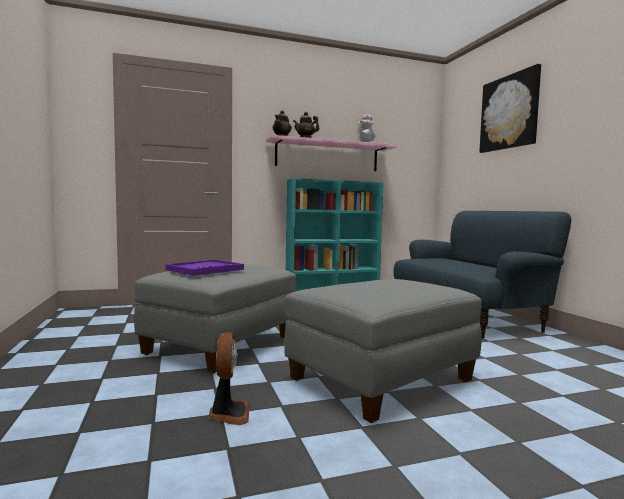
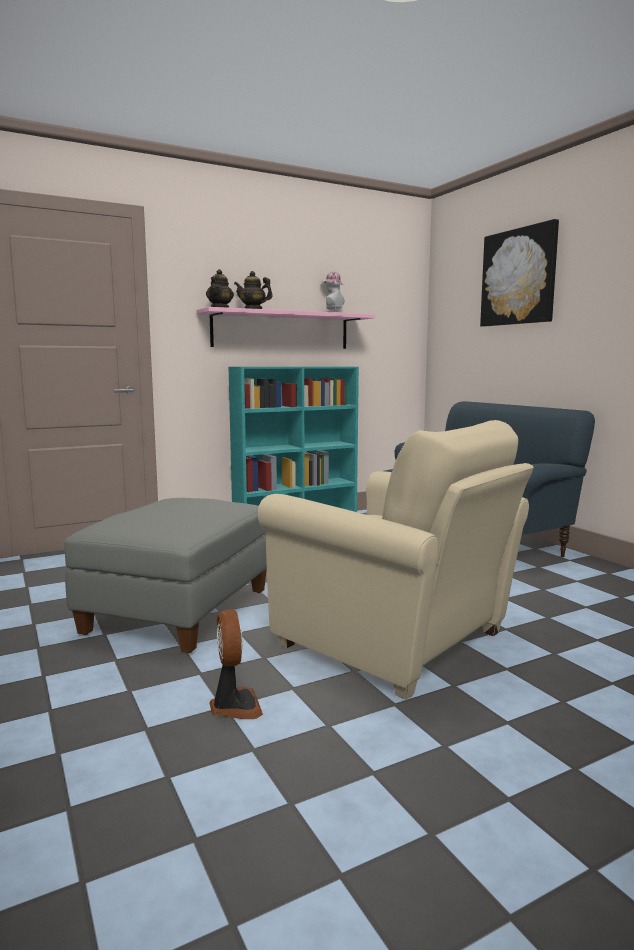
camera: 10 degrees left, 5 degrees up
purple tray [165,260,244,276] -> none
grey ottoman [285,279,482,423] -> beige armchair [258,420,534,700]

